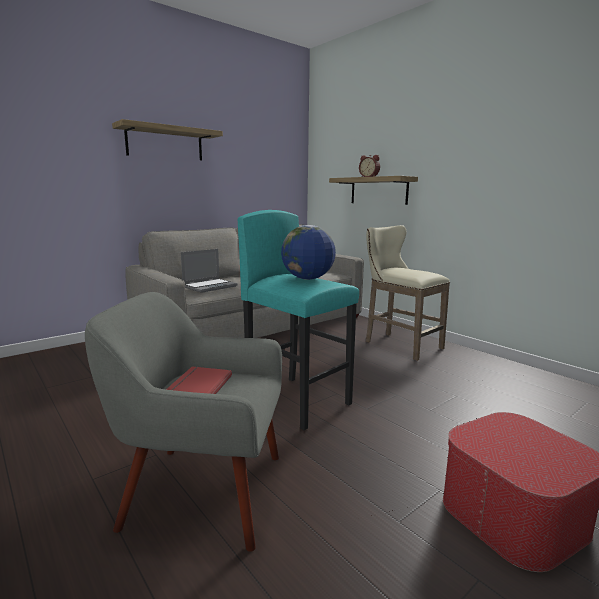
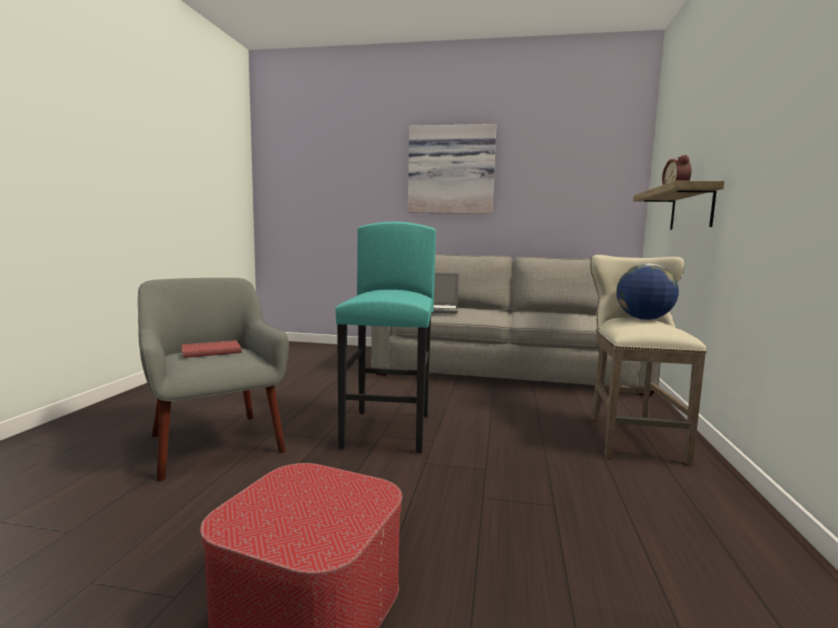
camera: 50 degrees right, 5 degrees down
shelf [112,119,223,160] -> picture [408,124,497,214]
globe [281,225,336,280] -> globe moved to [616,263,679,320]

